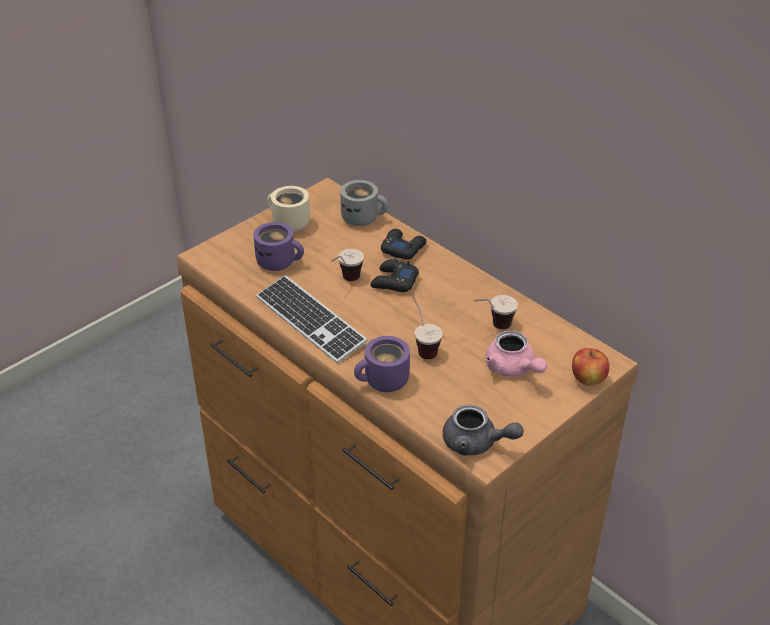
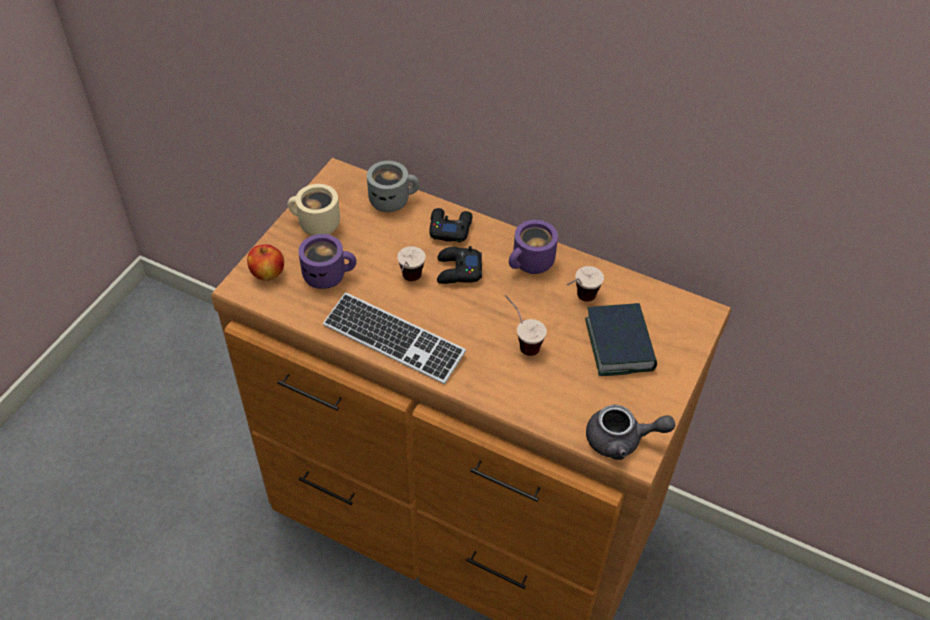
camera: 20 degrees left, 10 degrees up
purple mug [354,336,410,392] -> purple mug moved to [509,220,558,274]
pink teapot [485,331,547,377] -> book [585,303,657,376]
apple [572,348,610,386] -> apple moved to [247,244,284,281]

